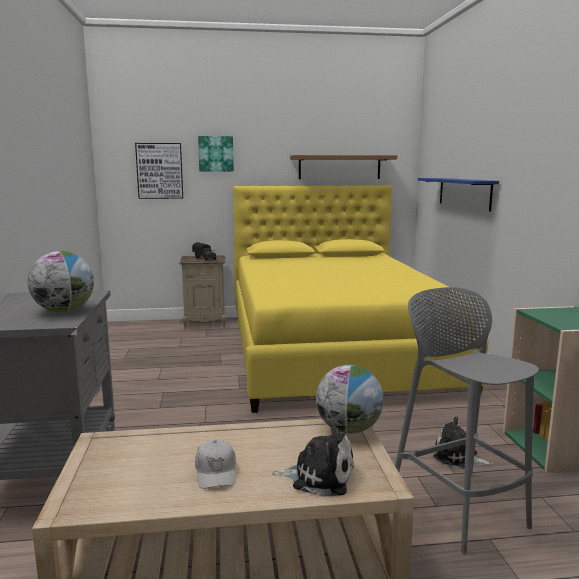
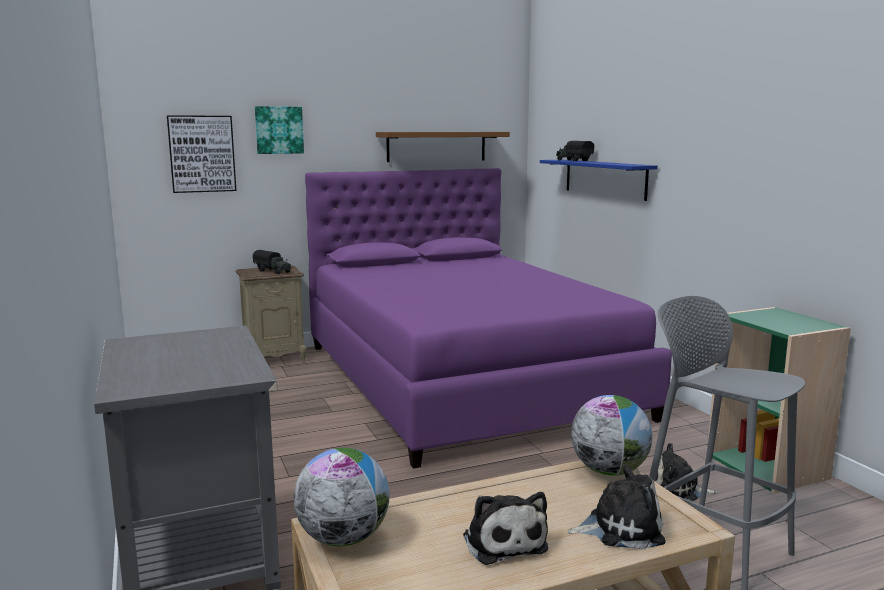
camera: 15 degrees left, 0 degrees up
globe [28,251,94,312] -> globe moved to [294,448,389,546]
white cap [195,439,236,489] -> plush toy [463,492,548,565]
yellow bed [233,185,489,413] -> purple bed [305,168,672,469]
none -> toy truck [556,141,595,161]

